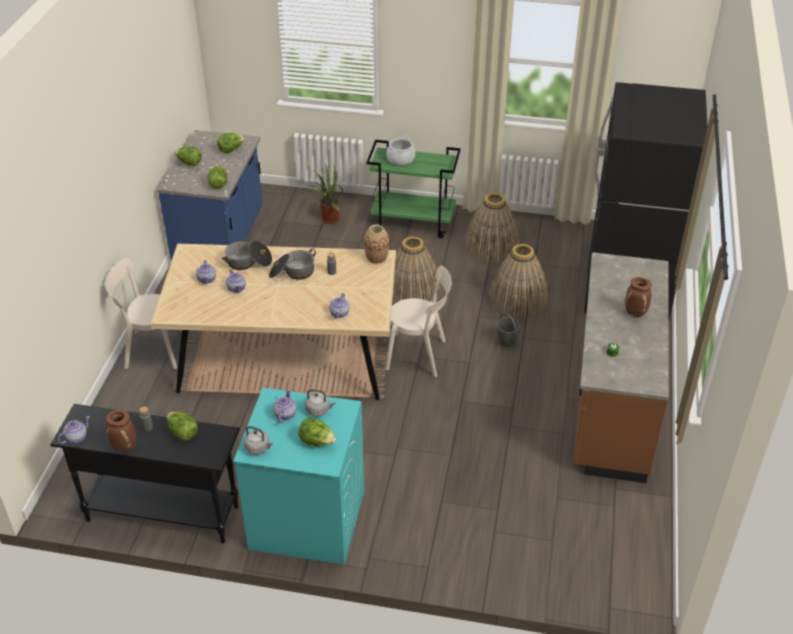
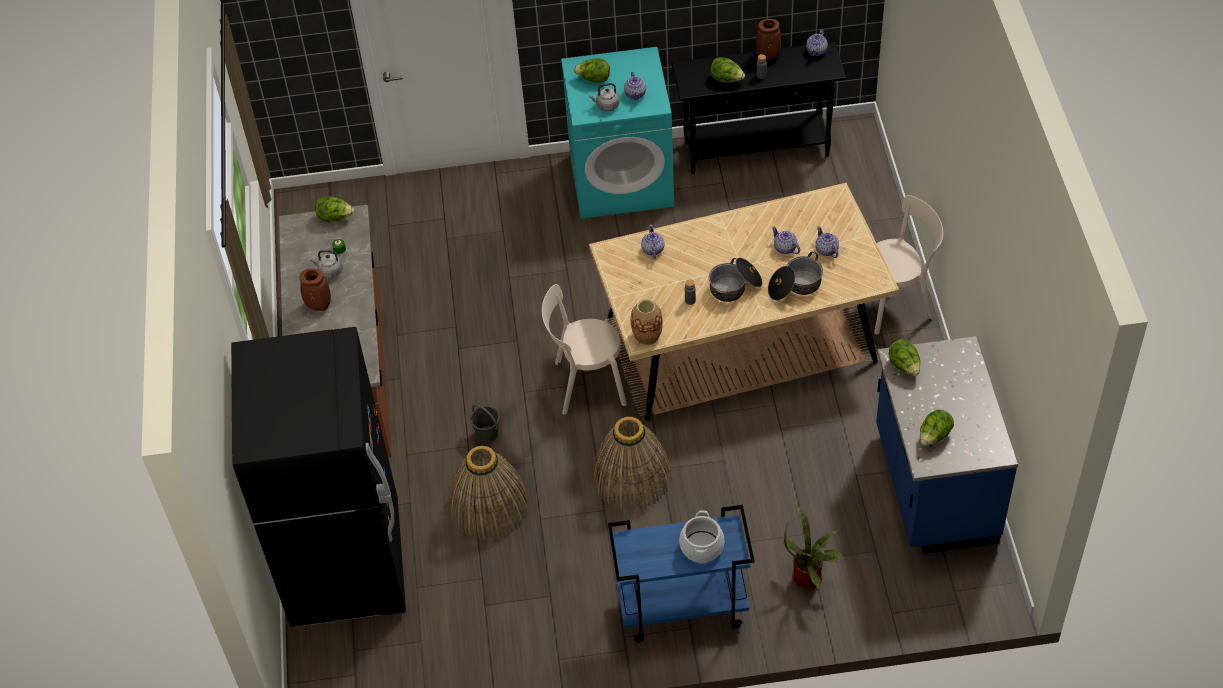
camera: 165 degrees right, 10 degrees up
lettuce [174,146,201,166] -> lettuce moved to [315,196,354,222]
grey kettle [244,426,273,455] -> grey kettle moved to [310,250,343,278]
green cart [366,140,461,238] -> blue cart [608,505,755,643]
basket [464,193,519,263] -> none

